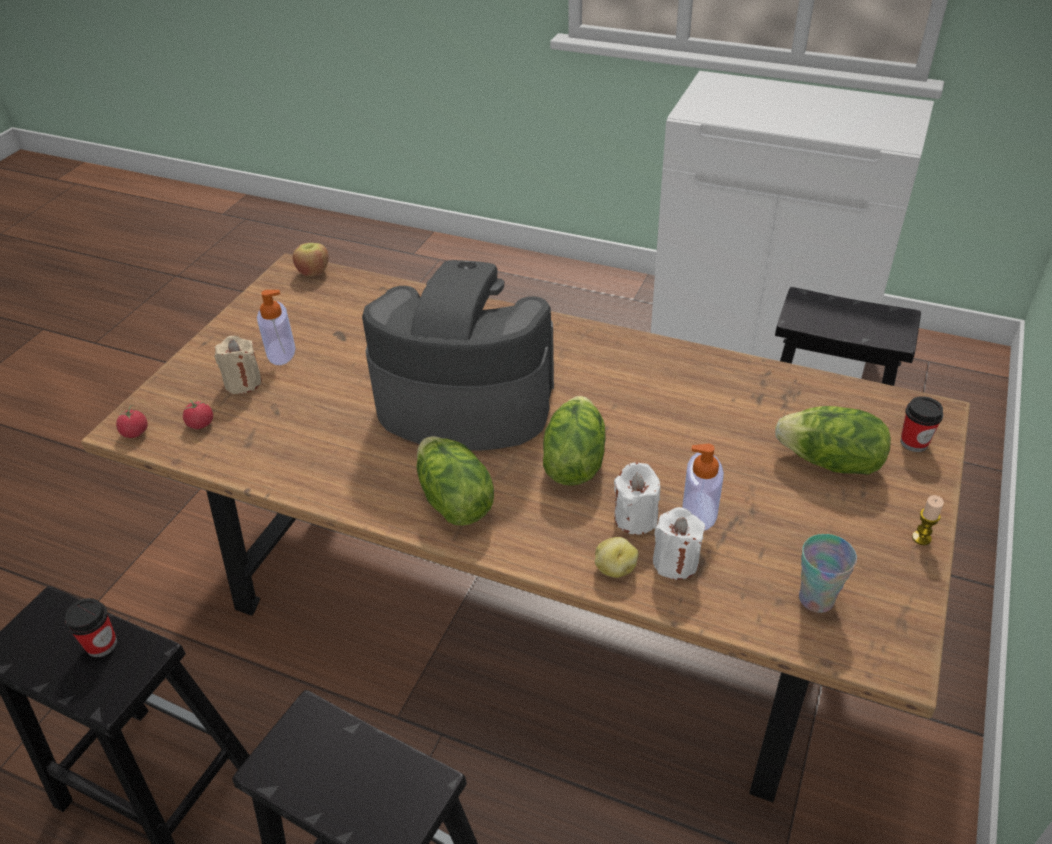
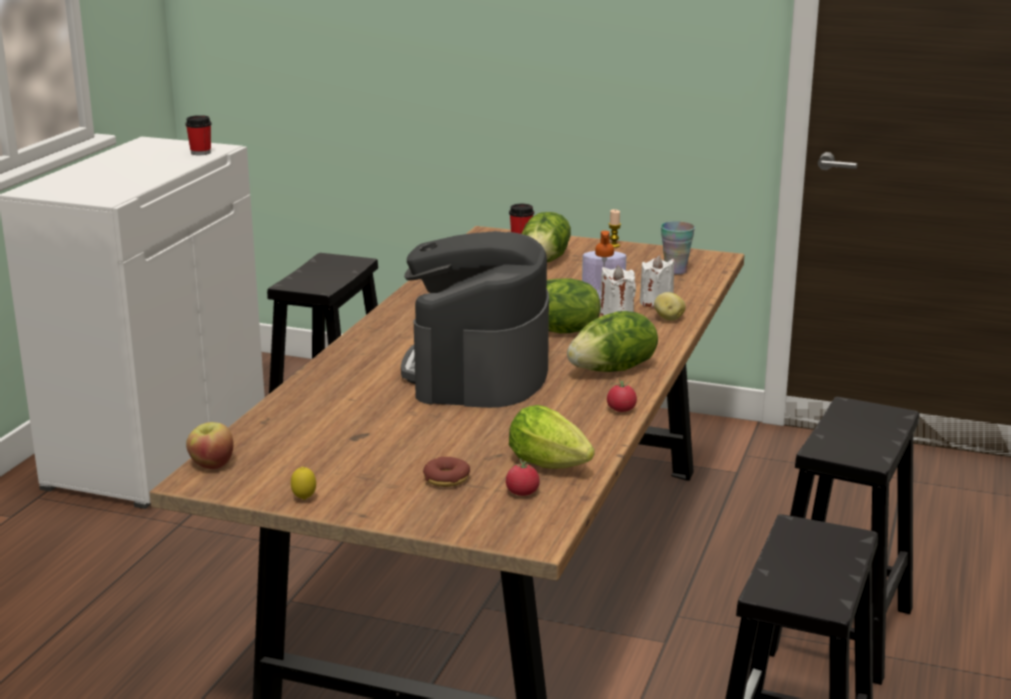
camera: 95 degrees left, 20 degrees down
cup [65,598,117,657] -> cup moved to [185,115,211,155]
tomato [116,405,148,438] -> tomato moved to [607,378,637,412]
beige candle [215,336,262,394] -> donut [423,457,470,487]
soap dispenser [257,290,296,365] -> none
none -> lemon [291,467,316,500]
none -> lettuce [509,405,595,469]

